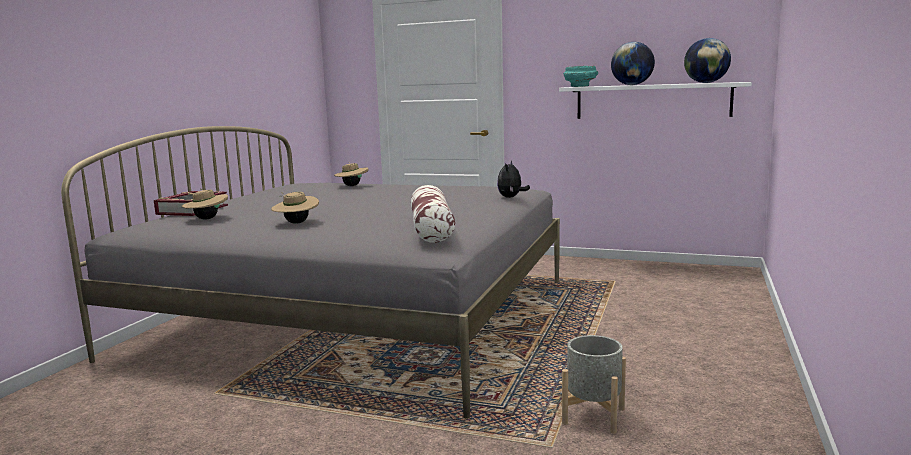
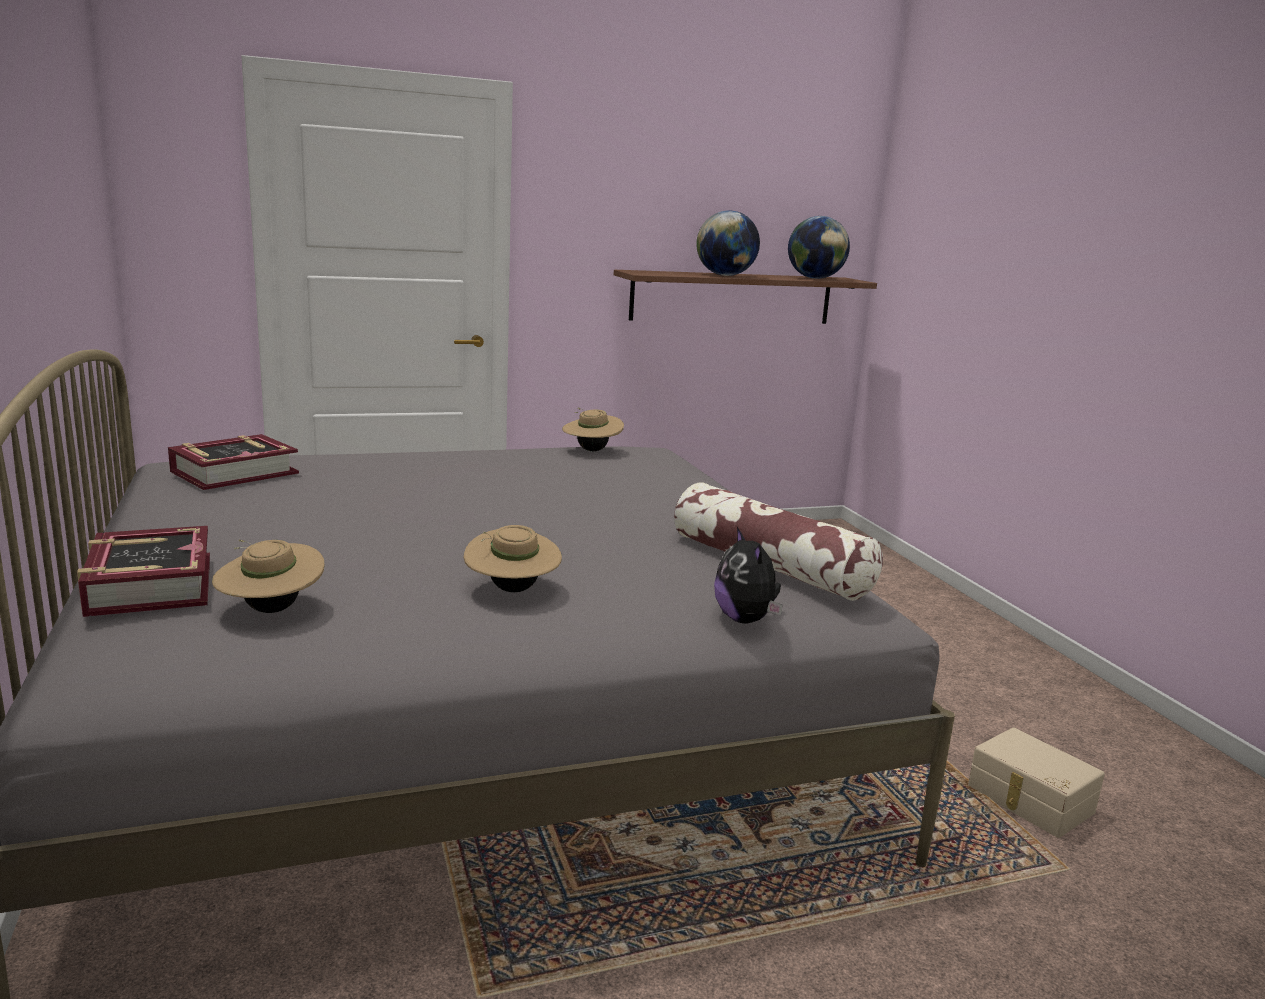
camera: 40 degrees left, 5 degrees up
beige hat [334,163,368,186] -> beige hat moved to [562,408,624,451]
plush toy [497,161,530,198] -> plush toy moved to [714,527,783,624]
white shelf [559,82,752,119] -> brown shelf [614,270,877,324]
grey planter [562,335,626,434] -> beige storage box [968,727,1105,838]
turquoise bowl [563,66,598,87] -> none
none -> book [168,434,299,490]

